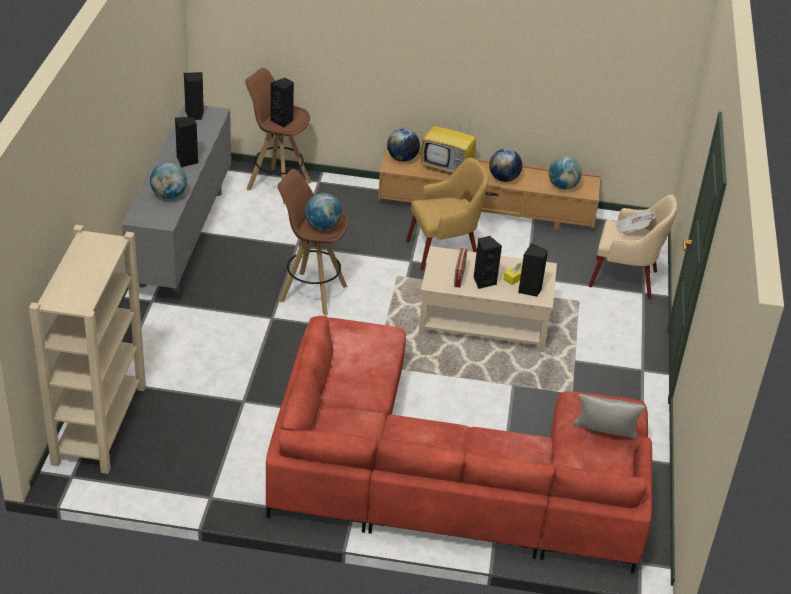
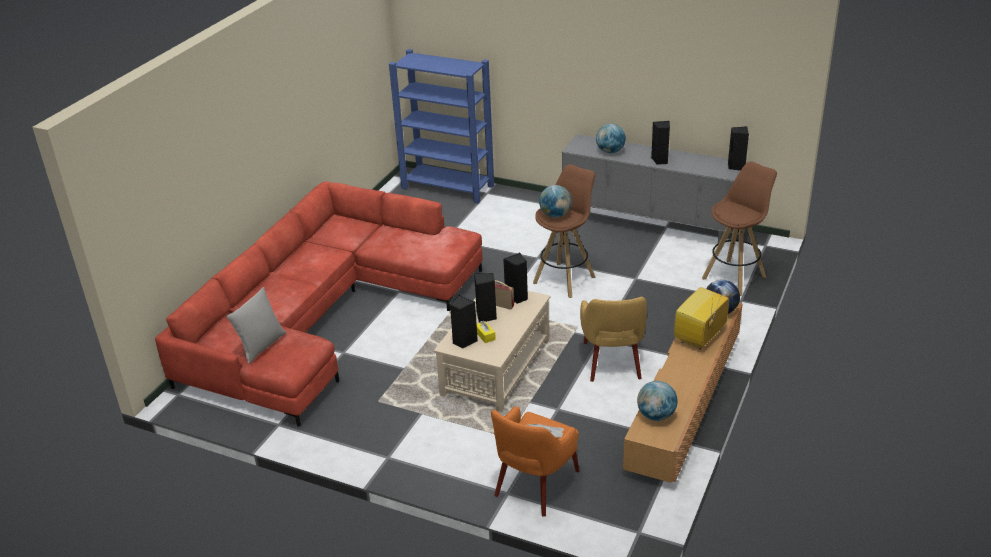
camera: 110 degrees right, 5 degrees down
beige bookcase [29,225,146,474] -> blue bookcase [389,49,494,203]
black speaker [271,78,294,128] -> black speaker moved to [503,253,528,304]
globe [489,149,522,182] -> none
beige armchair [589,194,677,300] -> orange armchair [491,406,579,517]

